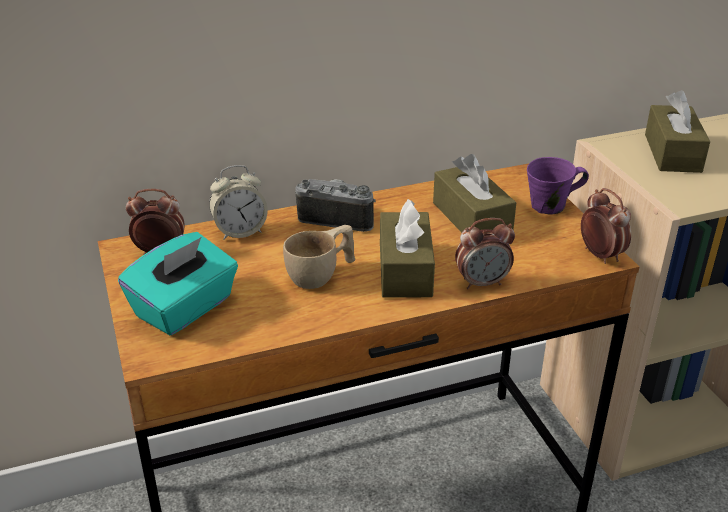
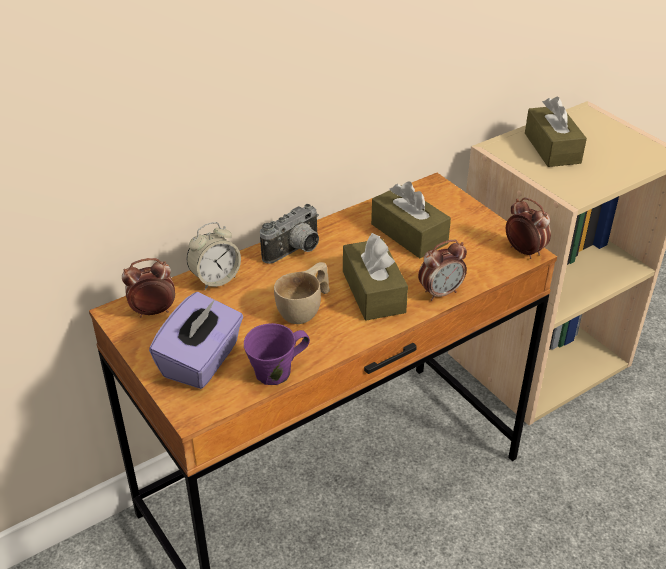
camera: 15 degrees left, 5 degrees up
turquoise tissue box [118,232,238,335] -> purple tissue box [149,292,243,389]
camera [295,179,376,232] -> camera turned 135 degrees clockwise [260,204,319,264]
purple mug [527,157,589,215] -> purple mug moved to [244,323,310,385]

